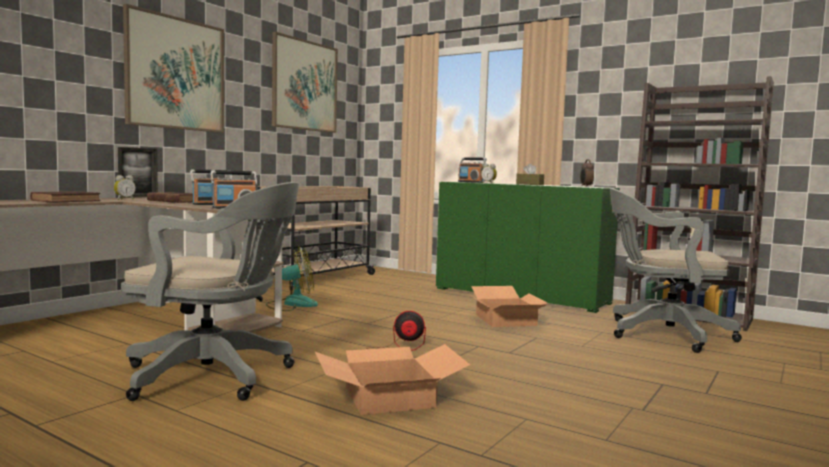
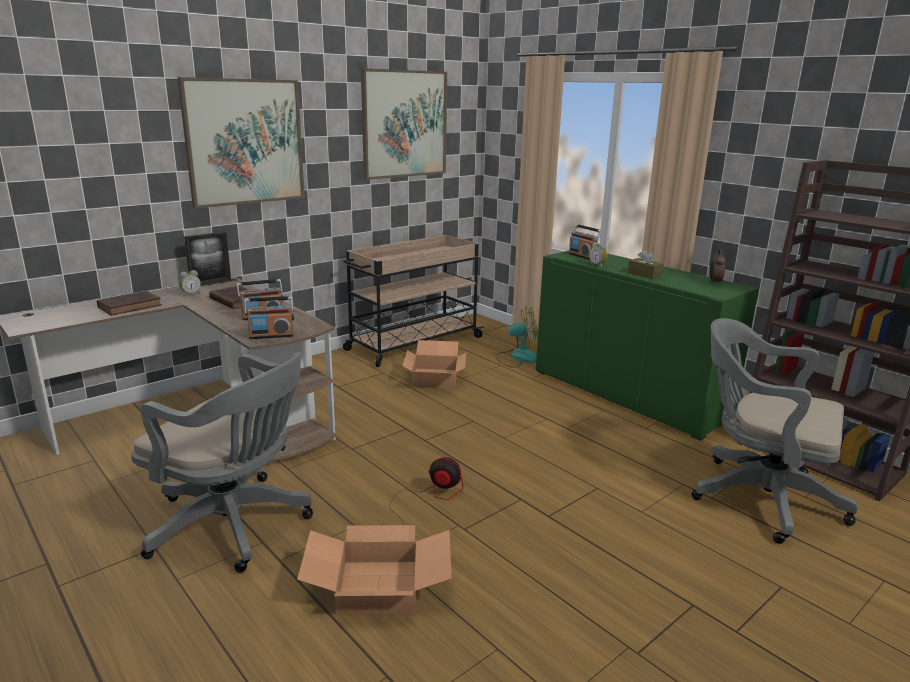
camera: 15 degrees right, 15 degrees up
fan [266,246,318,311] -> fan moved to [495,306,538,368]
cardboard box [470,286,548,327] -> cardboard box moved to [402,340,466,388]

